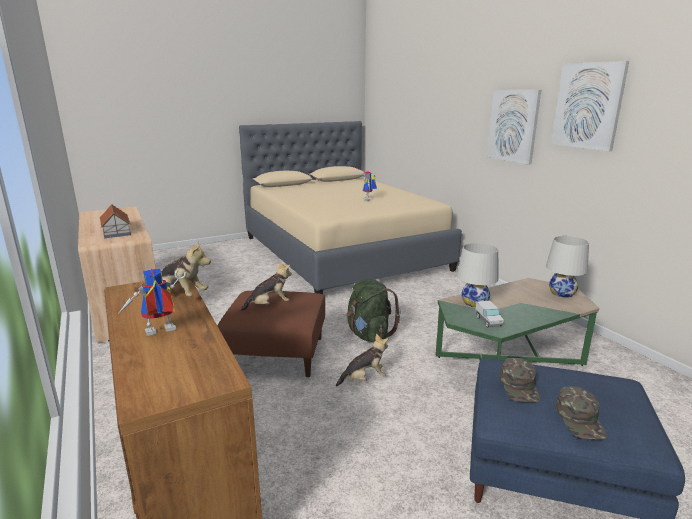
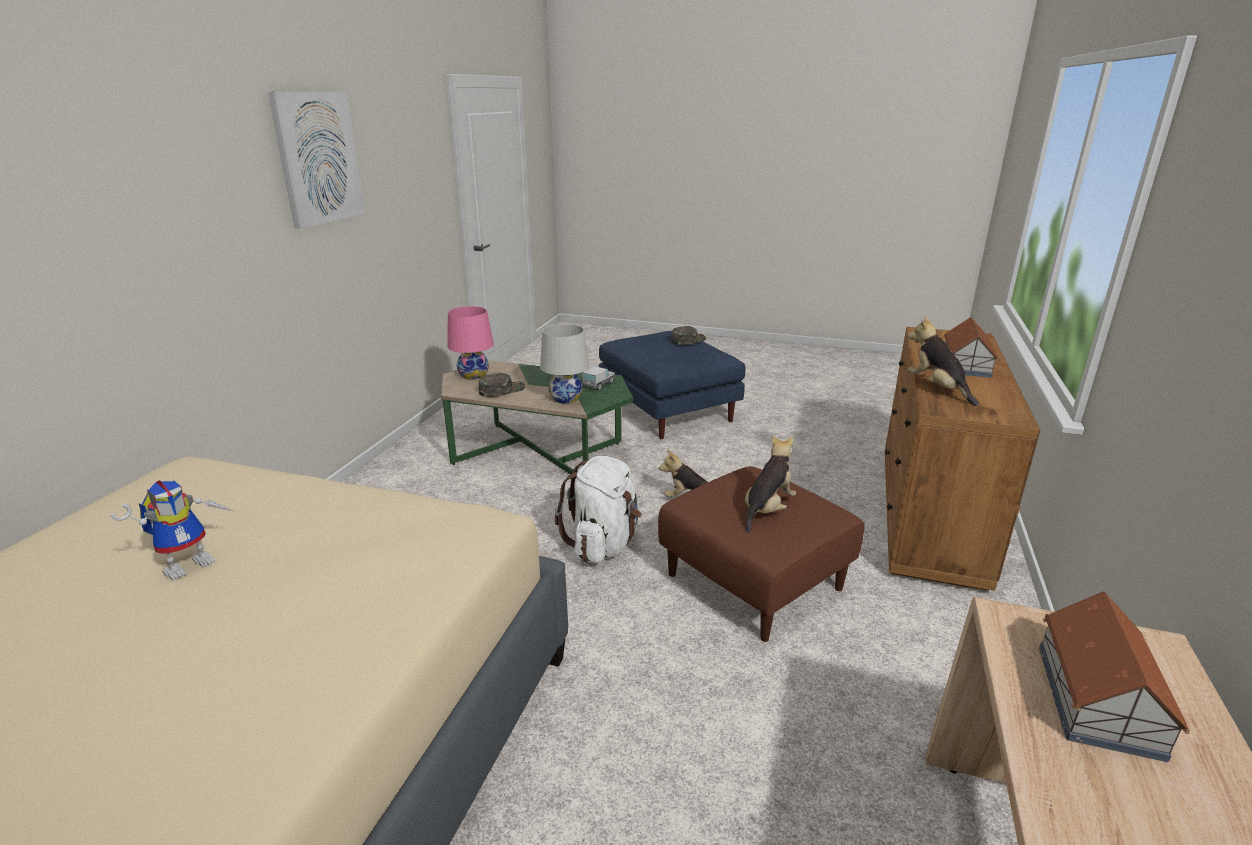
camera: 135 degrees left, 5 degrees up
toy robot [117,269,186,336] -> toy house [943,317,999,378]
plush toy [241,261,292,312] -> plush toy turned 105 degrees clockwise [745,435,796,533]
green backpack [347,279,401,343] -> white backpack [555,456,641,563]
picture [487,90,541,164] -> none
green cap [500,358,540,402] -> green cap moved to [479,373,526,397]
white table lamp [546,236,589,298] -> pink table lamp [447,306,494,380]

